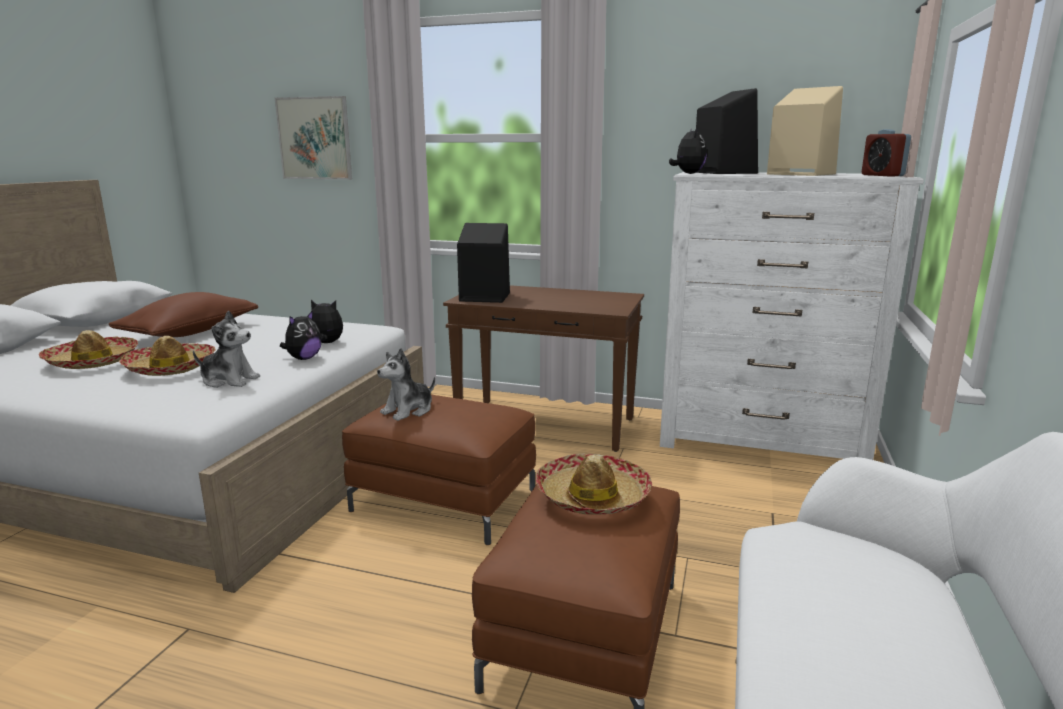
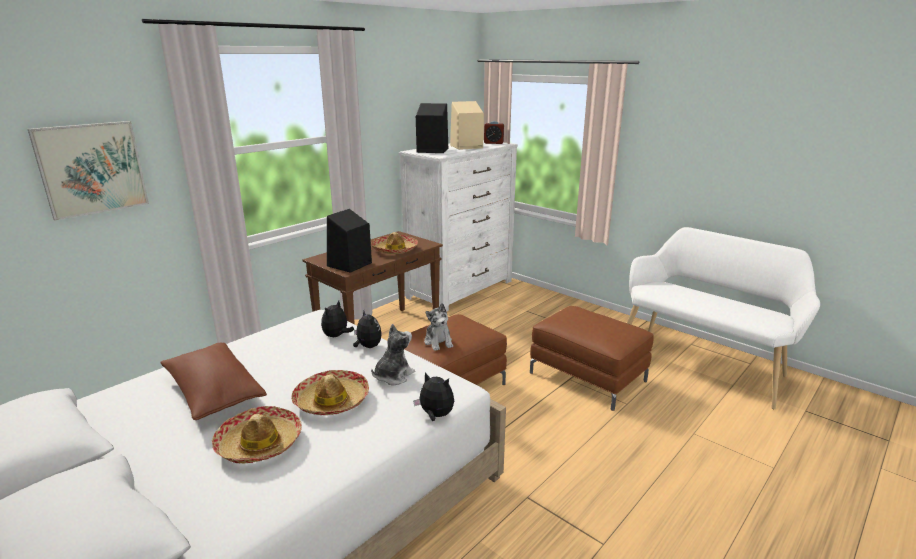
camera: 65 degrees left, 5 degrees up
hat [535,454,652,515] -> hat moved to [371,232,418,254]
plush toy [669,127,707,174] -> plush toy moved to [413,372,454,421]

